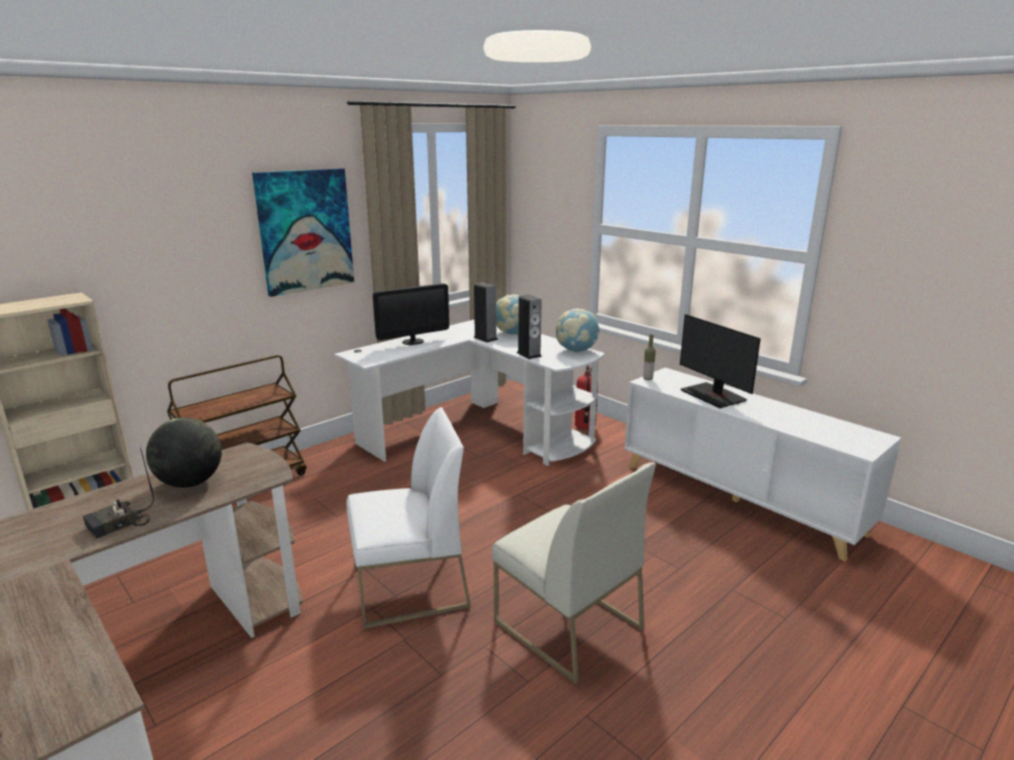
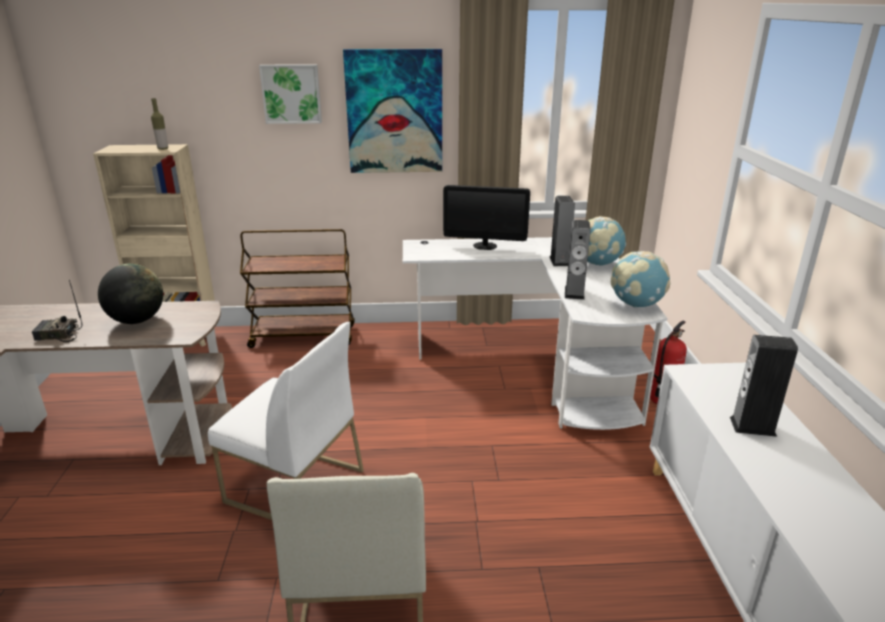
camera: 40 degrees right, 5 degrees up
bottle [643,334,656,380] -> bottle moved to [151,98,168,150]
monitor [680,314,761,408] -> speaker [730,335,798,437]
none -> picture [259,64,322,124]

